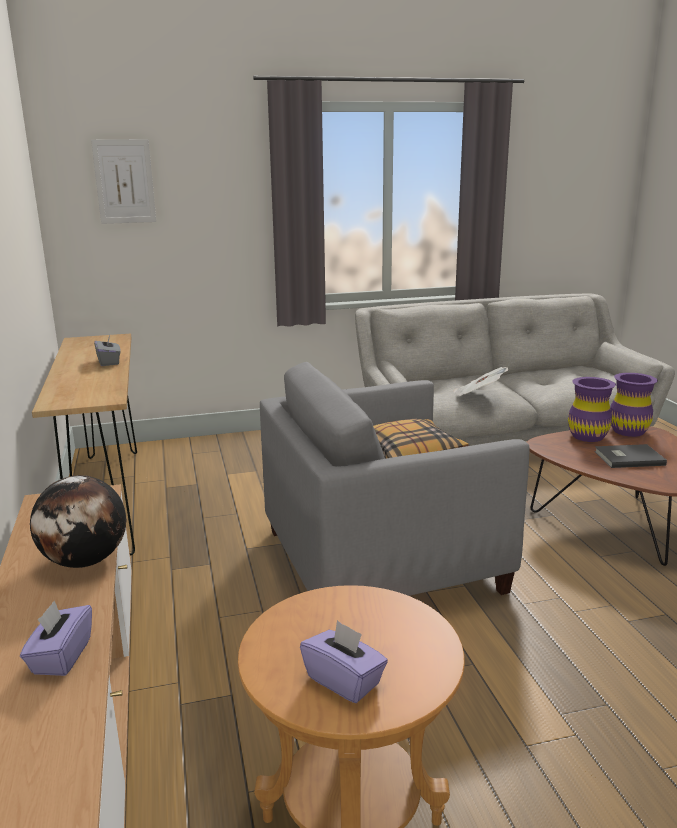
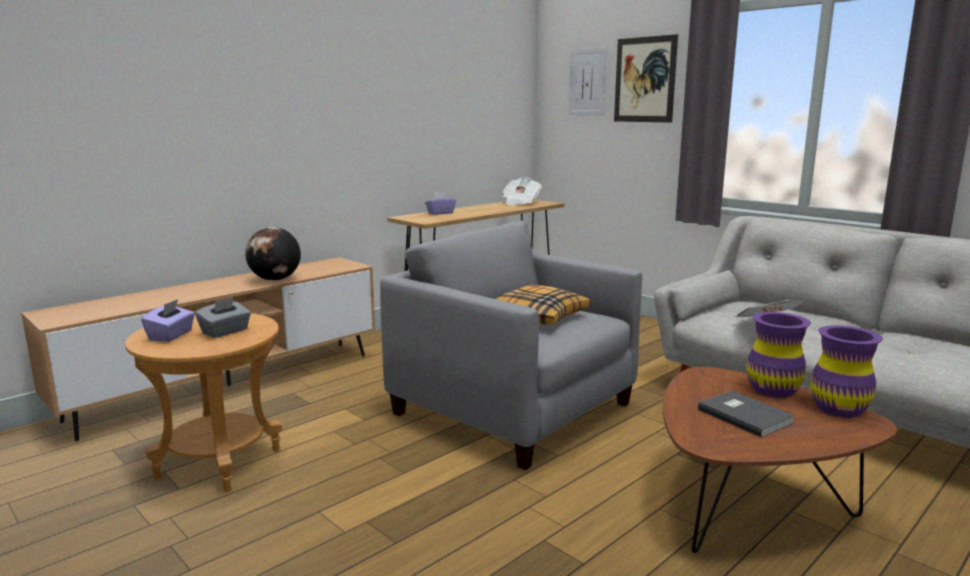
camera: 60 degrees right, 5 degrees down
purple tissue box [20,601,92,676] -> purple tissue box moved to [425,191,456,215]
grey tissue box [94,334,121,366] -> grey tissue box moved to [195,297,251,338]
none -> newspaper [502,177,542,205]
none -> picture [614,34,678,123]

